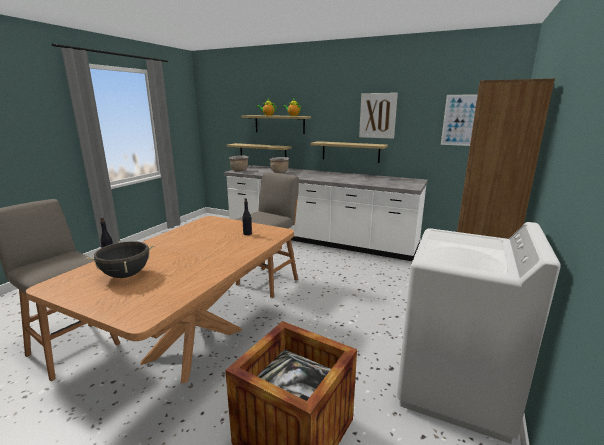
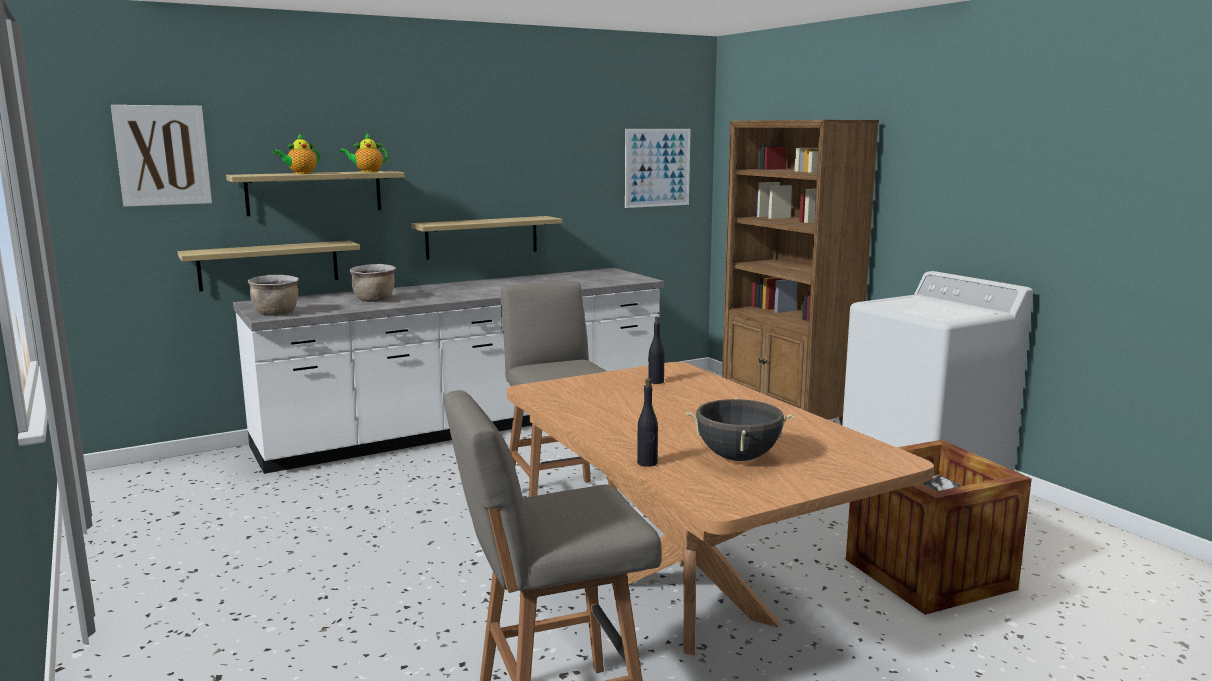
camera: 55 degrees left, 5 degrees down
picture [359,93,398,139] -> picture moved to [111,105,212,207]

